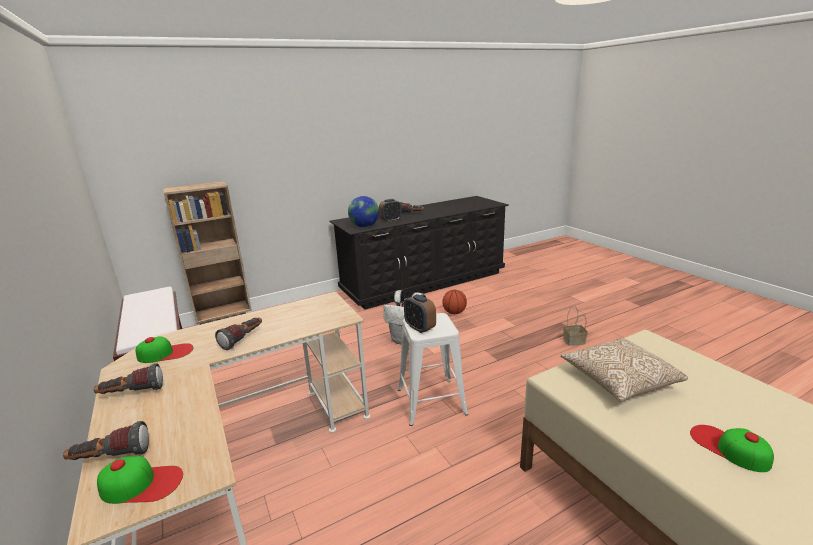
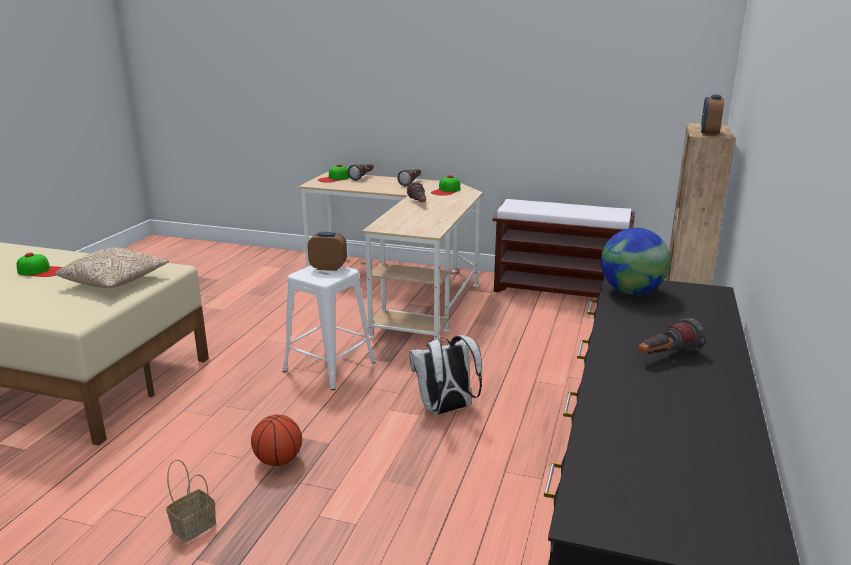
camera: 135 degrees right, 0 degrees up
alarm clock [379,199,402,223] -> alarm clock moved to [701,94,724,136]
basketball [442,290,467,314] -> basketball moved to [251,415,302,466]

